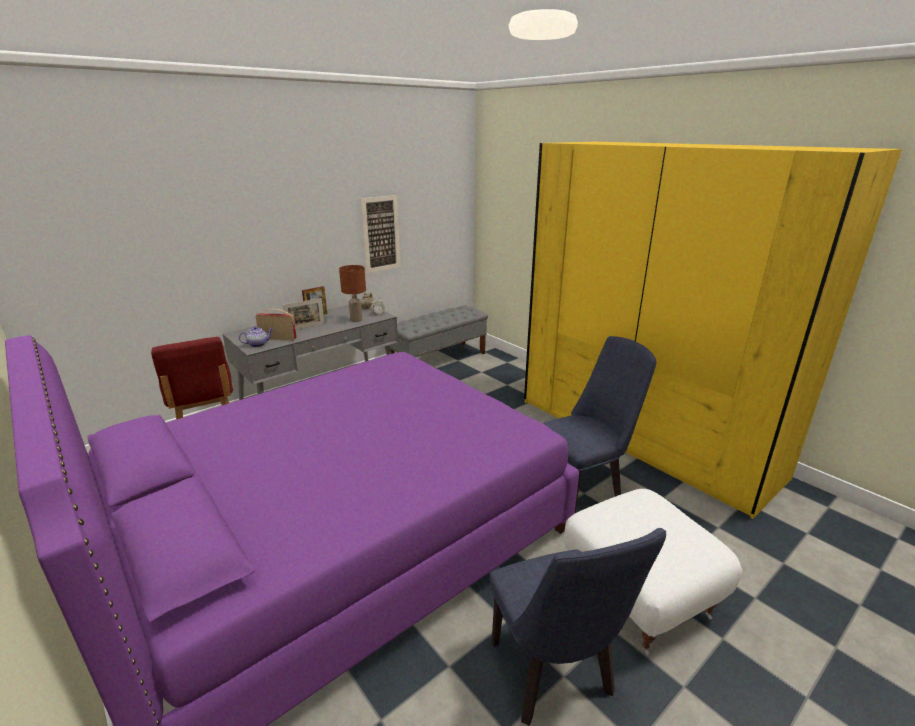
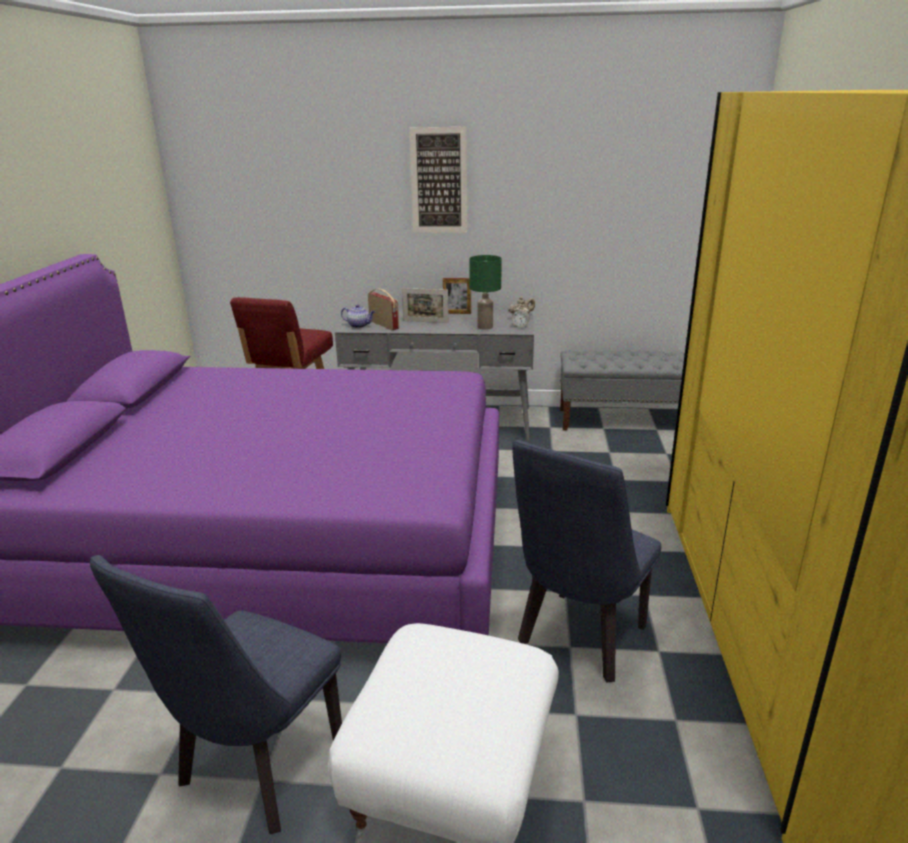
camera: 45 degrees right, 0 degrees up
brown table lamp [339,265,366,322] -> green table lamp [469,255,502,330]
picture [361,195,400,273] -> picture moved to [409,127,467,233]
blue chair [543,336,657,514] -> blue chair turned 105 degrees clockwise [512,440,662,682]

